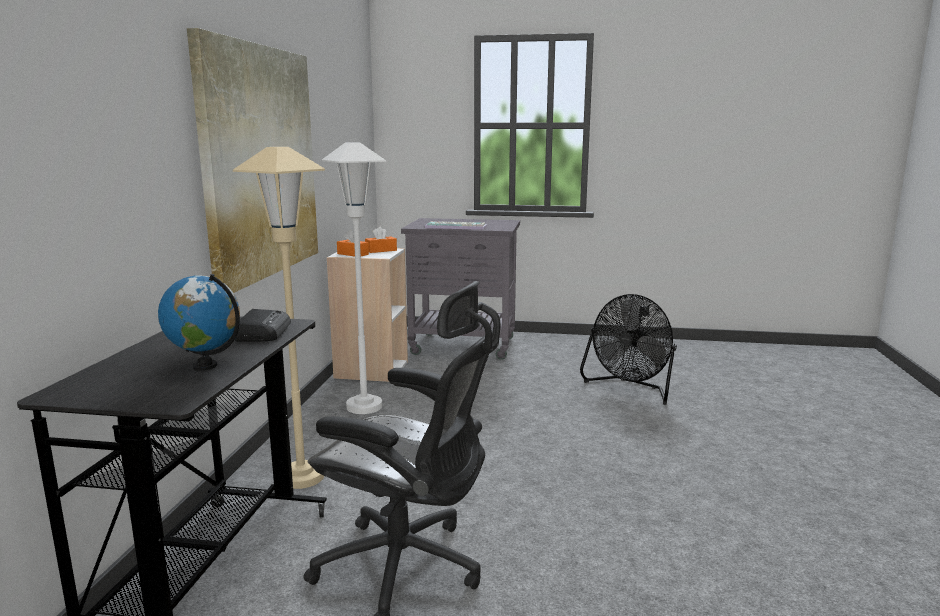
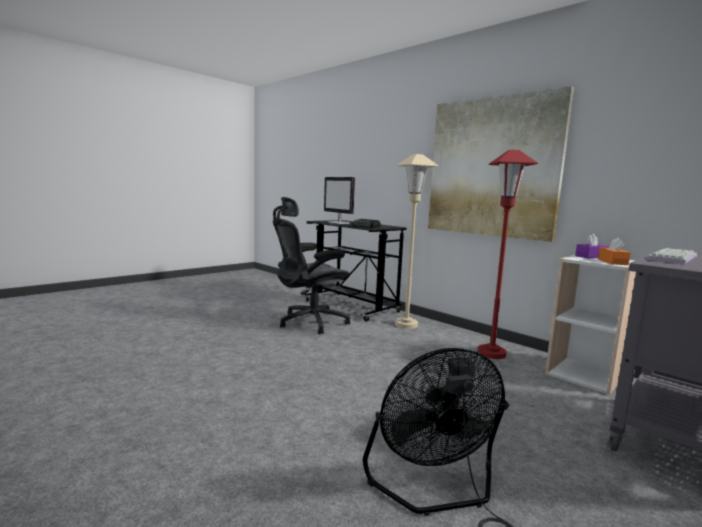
camera: 125 degrees right, 5 degrees down
globe [158,274,240,371] -> monitor [324,177,355,224]
white floor lamp [322,142,386,414] -> red floor lamp [478,150,538,359]
orange tissue box [337,230,369,257] -> purple tissue box [575,234,609,258]

